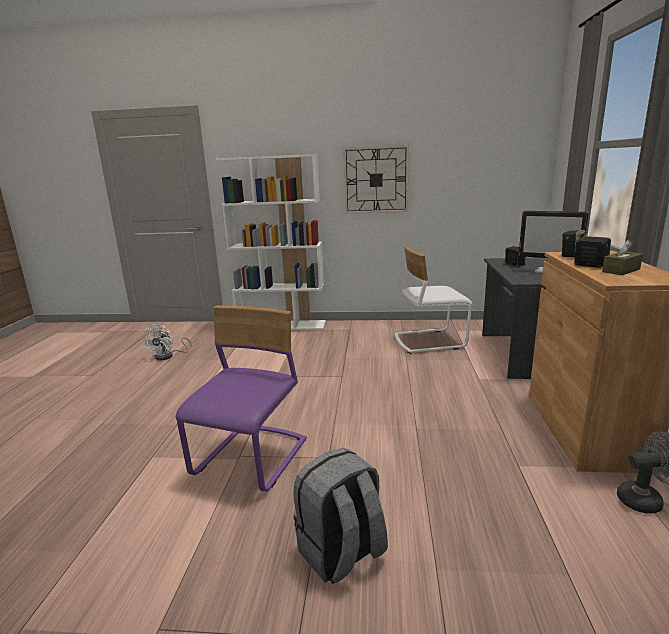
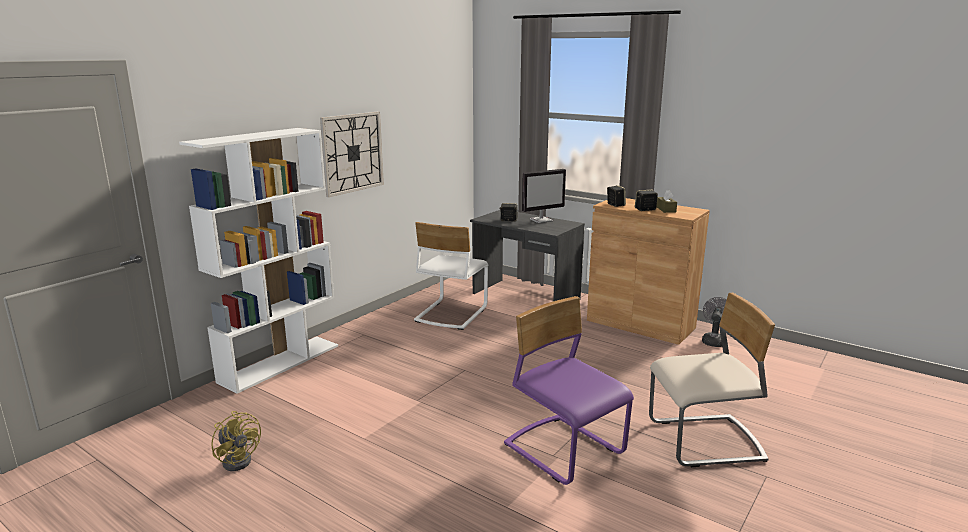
camera: 60 degrees left, 0 degrees up
white fan [143,323,192,360] -> yellow fan [211,411,261,471]
grey backpack [293,448,388,584] -> beige chair [649,293,775,467]

